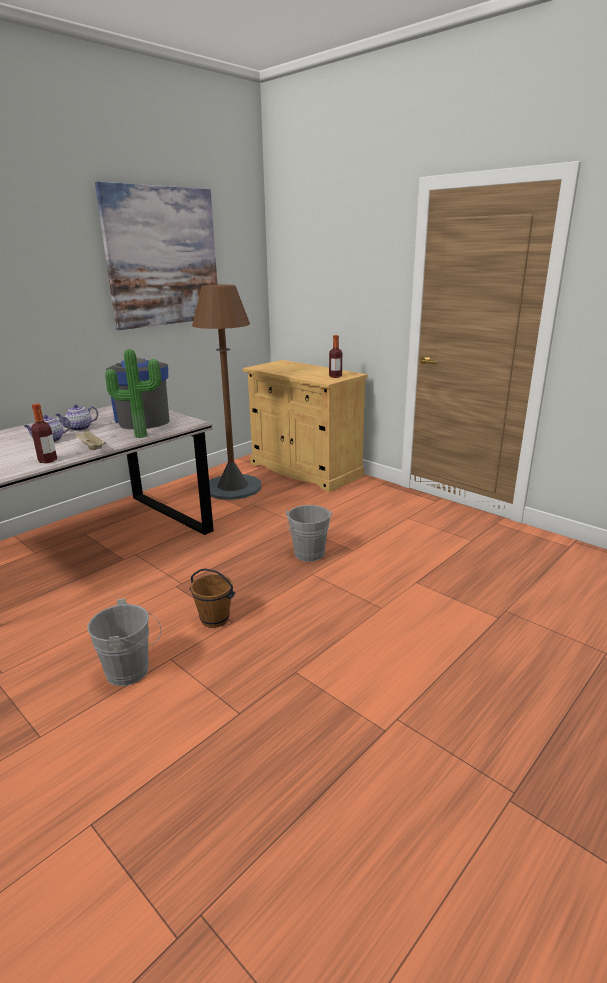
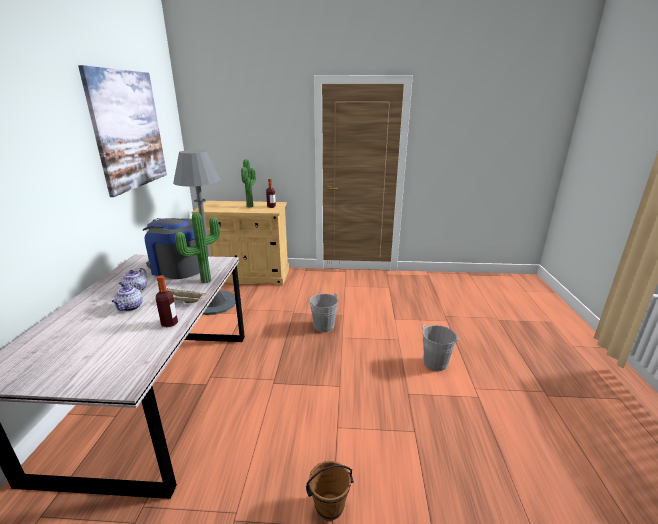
camera: 40 degrees left, 0 degrees up
grey bucket [88,599,161,686] -> grey bucket moved to [423,325,459,371]
brown bucket [189,568,235,628] -> brown bucket moved to [306,461,354,521]
brown floor lamp [192,285,261,500] -> grey floor lamp [173,150,236,315]
none -> potted plant [241,159,256,207]

